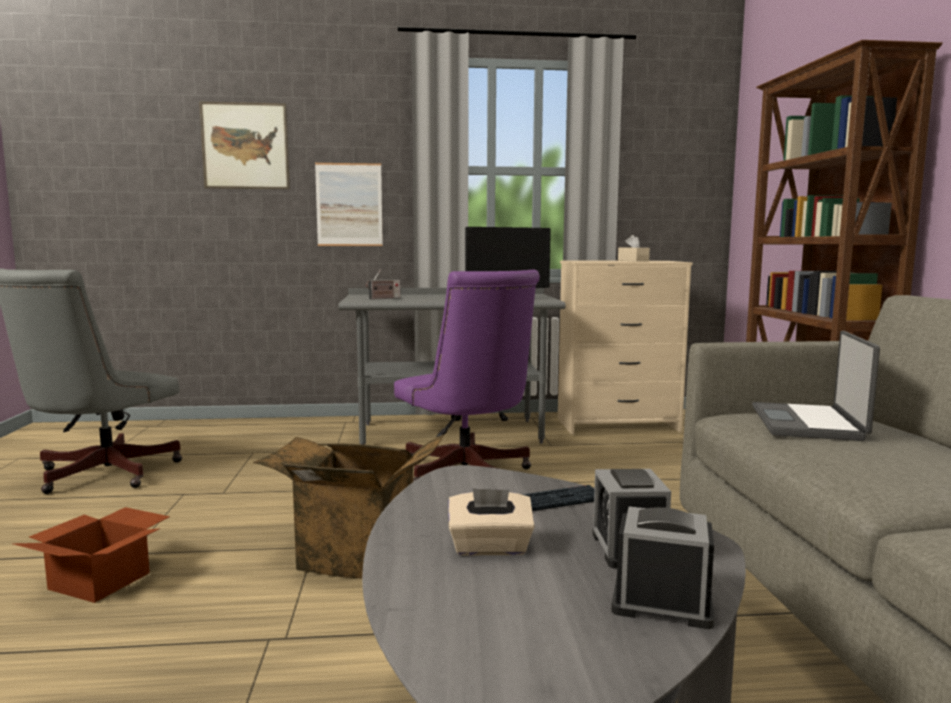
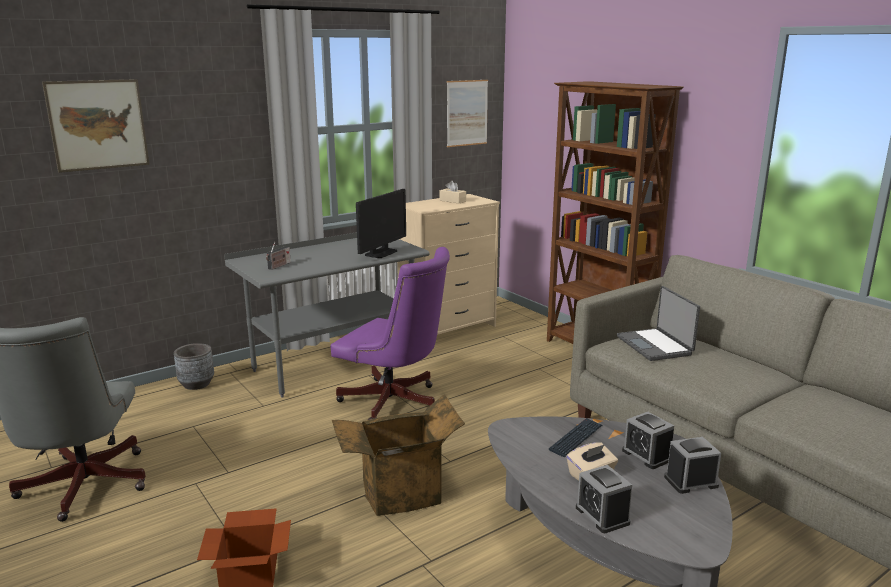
camera: 30 degrees left, 10 degrees up
picture [315,163,383,246] -> picture moved to [447,80,488,147]
none -> grey planter [174,343,214,390]
none -> alarm clock [576,465,632,533]

